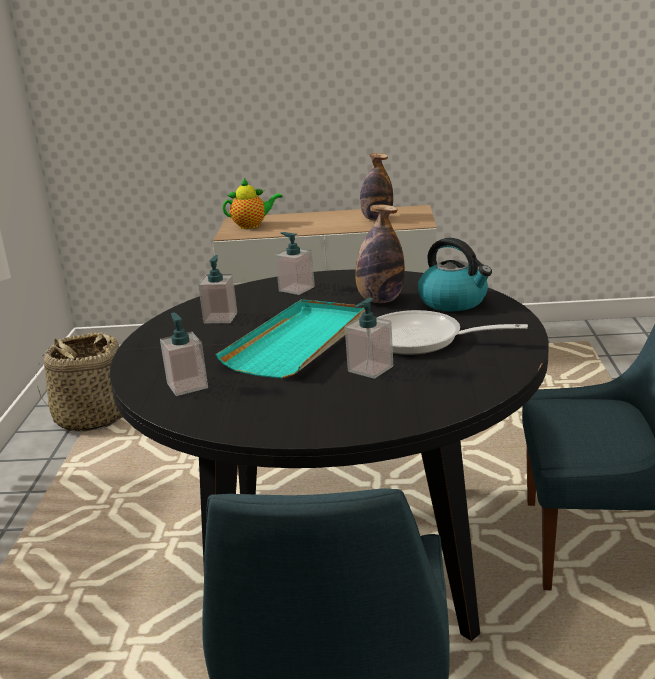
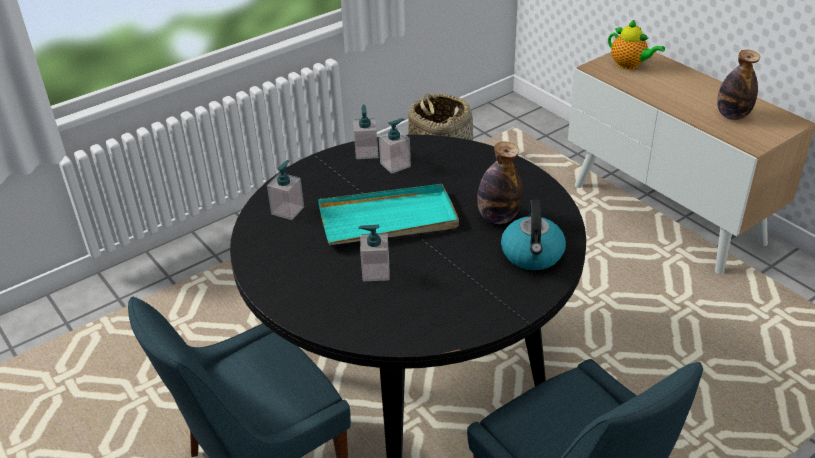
camera: 50 degrees right, 15 degrees up
soap dispenser [275,232,315,295] -> soap dispenser moved to [354,104,378,159]
frying pan [377,310,528,355] -> none

